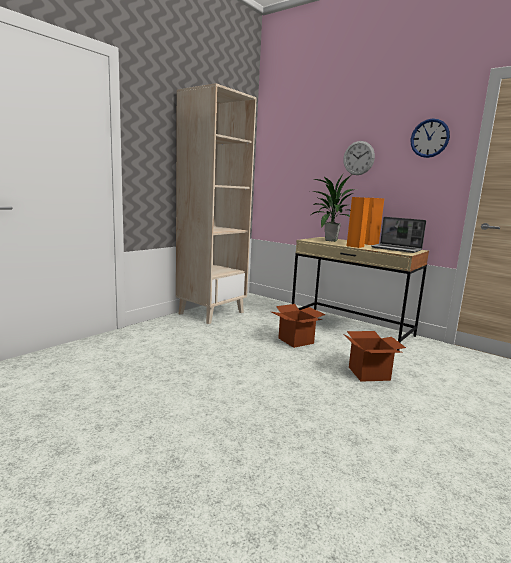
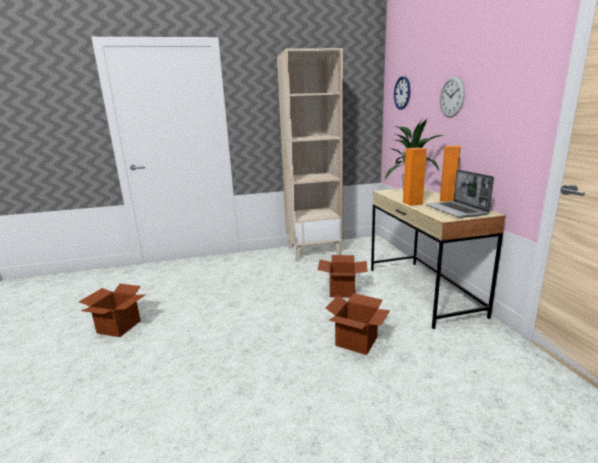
camera: 40 degrees right, 5 degrees up
wall clock [411,118,450,158] -> wall clock moved to [394,76,410,110]
none -> cardboard box [79,284,146,337]

